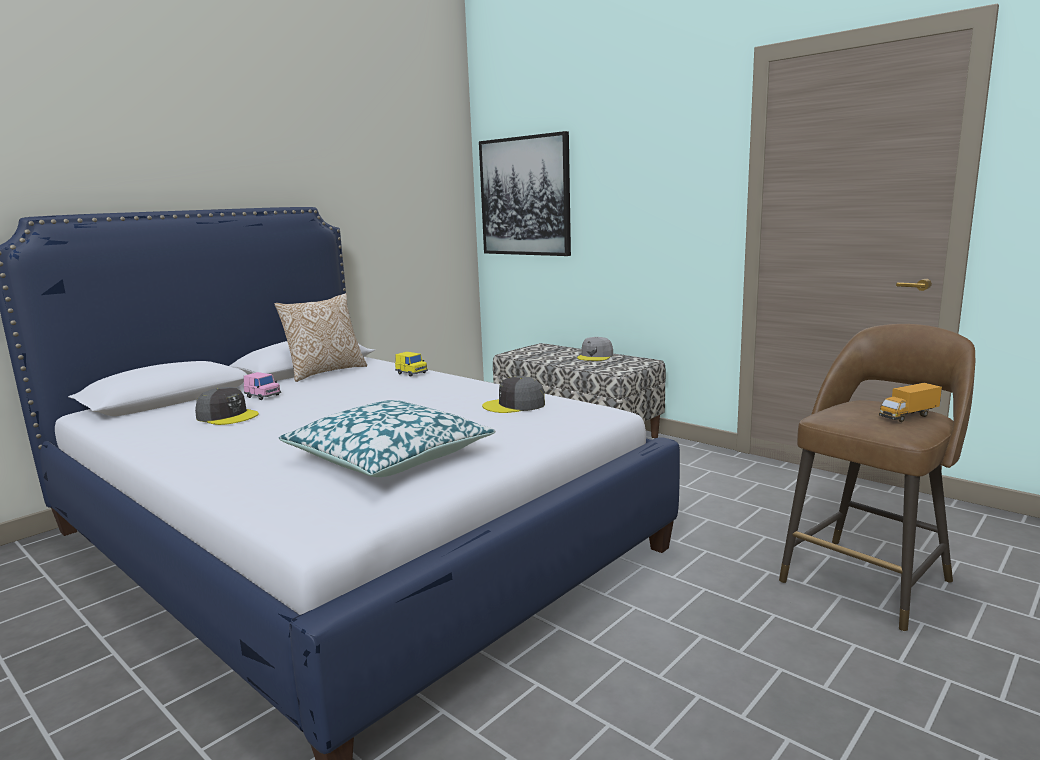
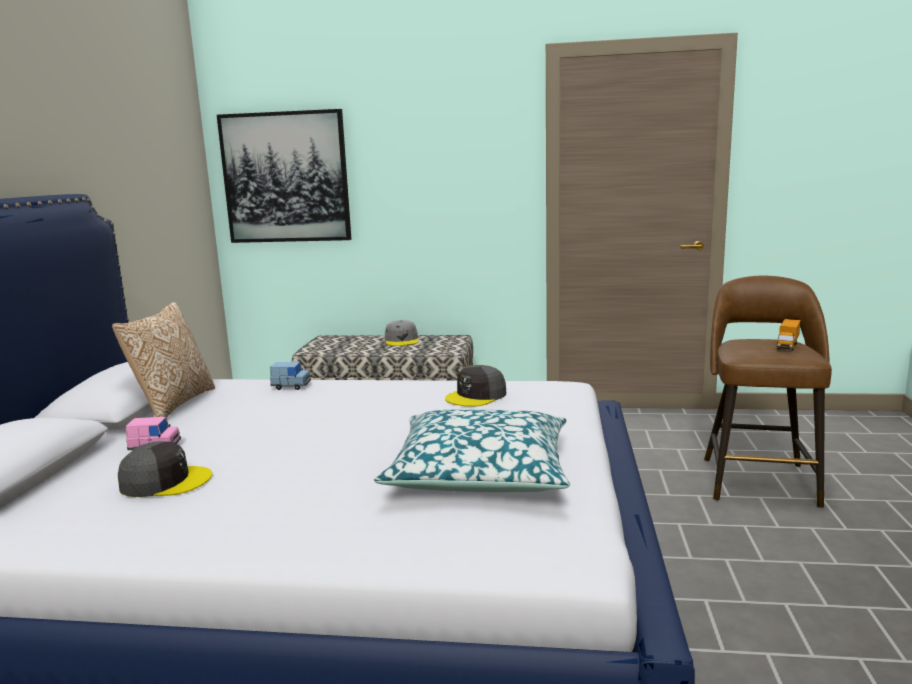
camera: 35 degrees left, 0 degrees up
yellow toy car [395,352,428,377] -> blue toy car [270,362,311,390]

